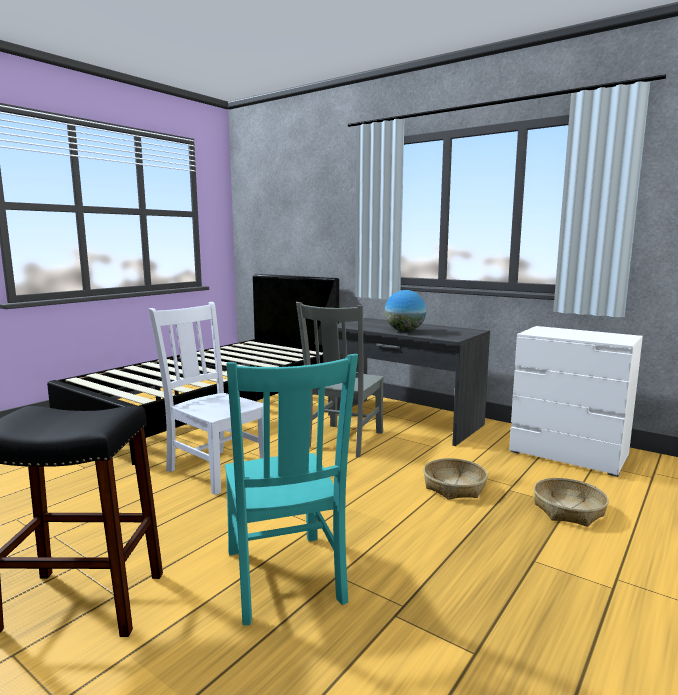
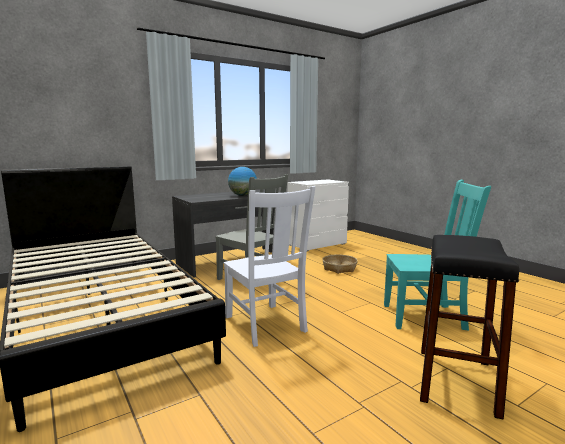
camera: 70 degrees left, 0 degrees up
white chair [148,302,263,495] -> white chair turned 90 degrees counterclockwise [224,186,315,347]
basket [534,478,609,527] -> none

